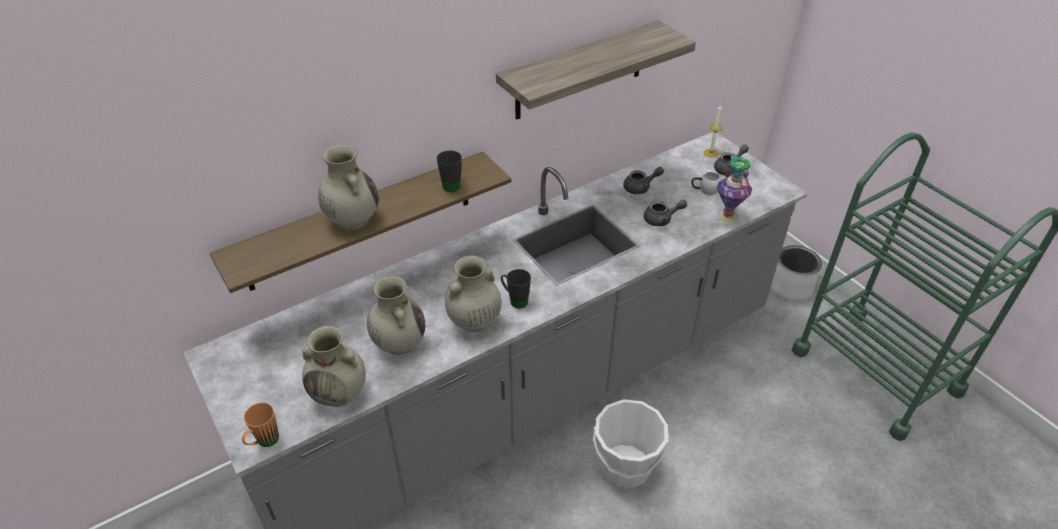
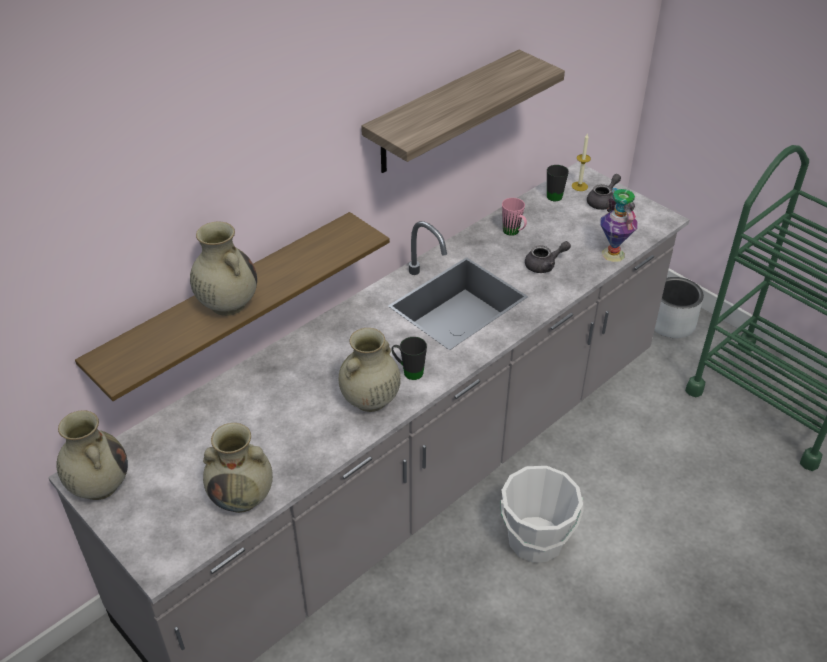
camera: 10 degrees left, 0 degrees up
orange mug [242,403,279,447] -> none
beige vase [367,276,425,355] -> beige vase moved to [56,410,128,500]
black mug [437,150,462,192] -> black mug moved to [547,165,569,201]
grey teapot [623,167,664,194] -> pink mug [502,198,527,236]
white mug [691,172,721,195] -> none

